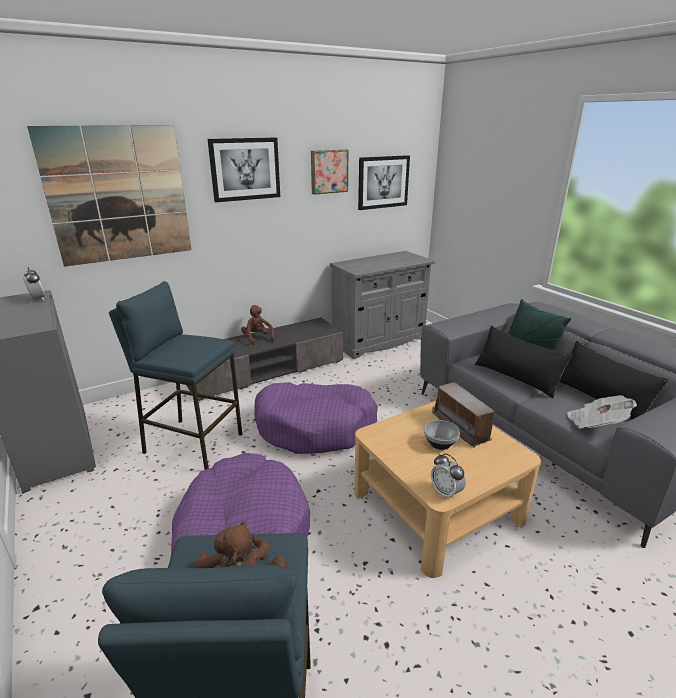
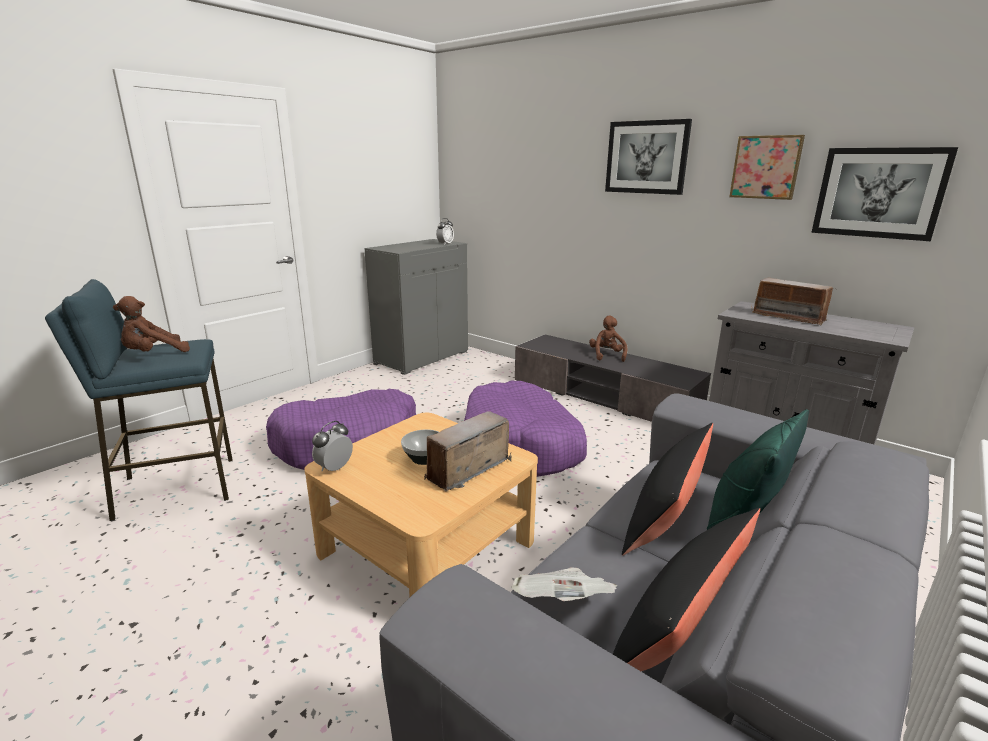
camera: 70 degrees right, 5 degrees down
picture [27,125,191,267] -> none
blue stool [109,281,242,470] -> none
brown plush toy [241,305,274,345] -> brown plush toy turned 45 degrees counterclockwise [589,316,627,362]
none -> radio [751,278,837,325]

